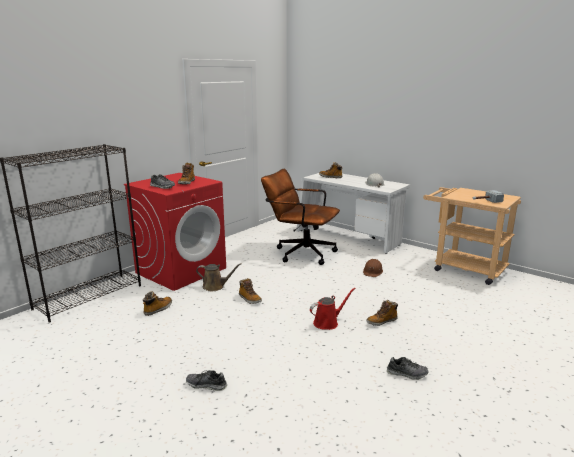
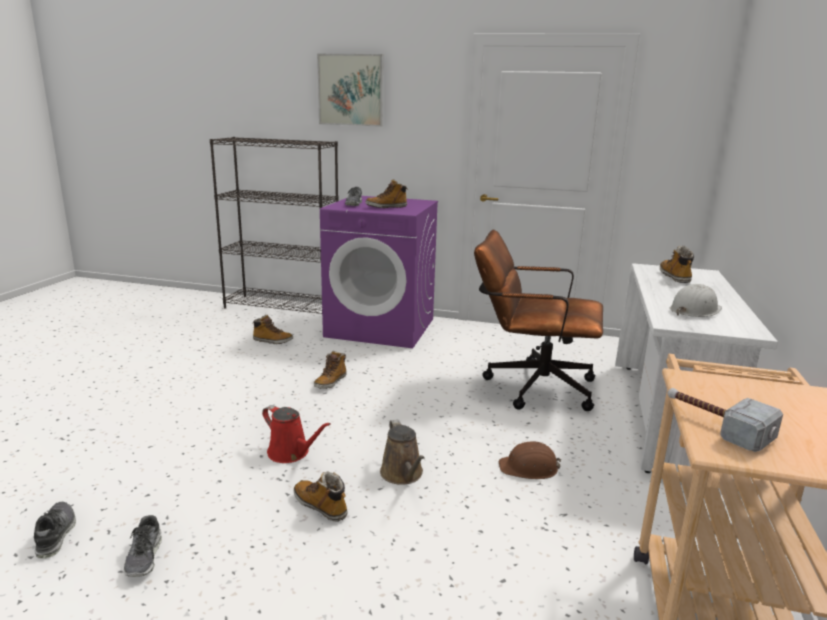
camera: 65 degrees right, 0 degrees up
red washing machine [124,173,226,291] -> purple washing machine [320,196,438,348]
shoe [186,370,227,391] -> shoe moved to [34,502,76,559]
brown watering can [196,263,242,291] -> brown watering can moved to [380,419,425,485]
brown office chair [261,169,340,265] -> brown office chair turned 75 degrees counterclockwise [474,230,603,411]
none -> picture [317,54,383,127]

